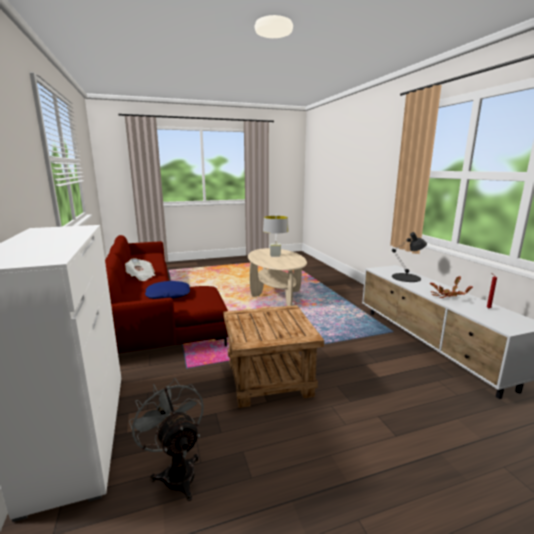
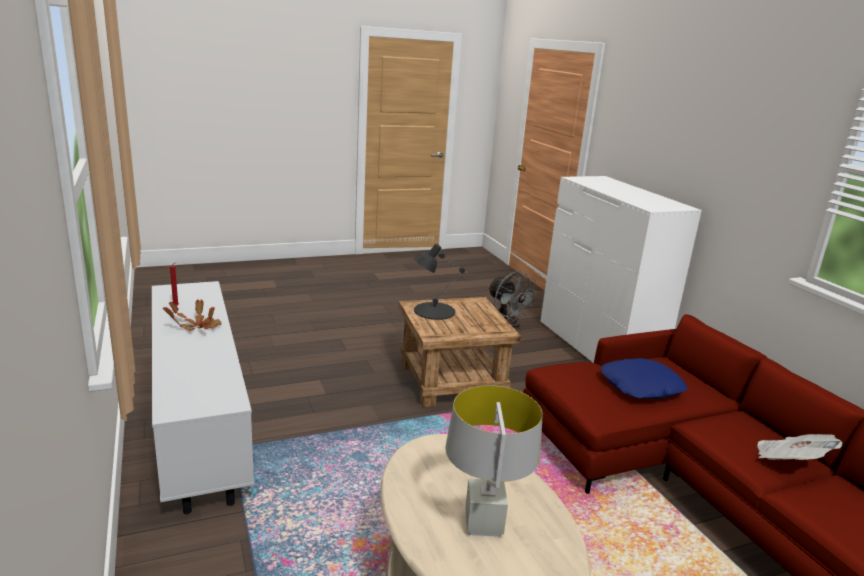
camera: 175 degrees right, 5 degrees up
black table lamp [392,232,427,282] -> black table lamp moved to [414,244,465,320]

